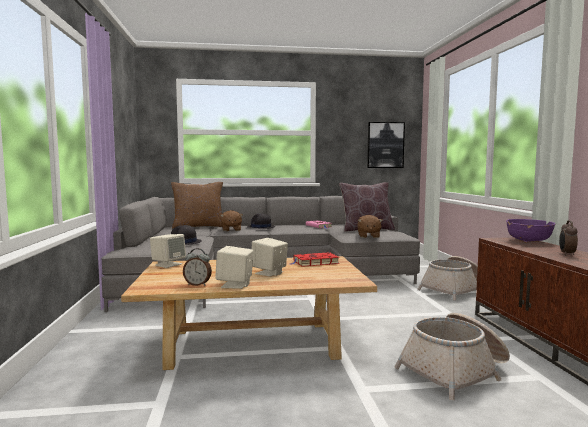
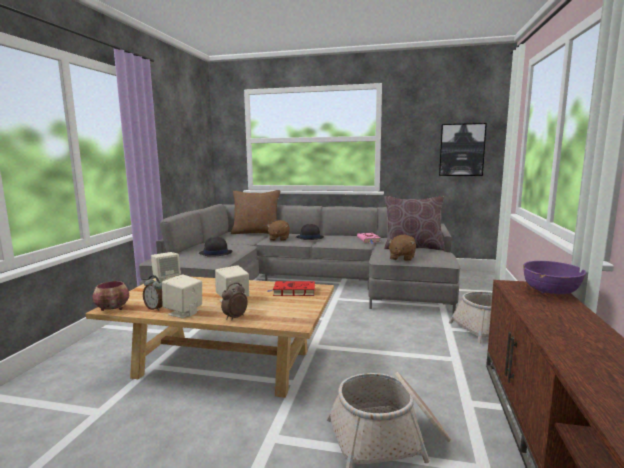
camera: 20 degrees right, 5 degrees up
alarm clock [559,220,578,255] -> alarm clock moved to [221,282,248,320]
none -> bowl [93,281,129,311]

